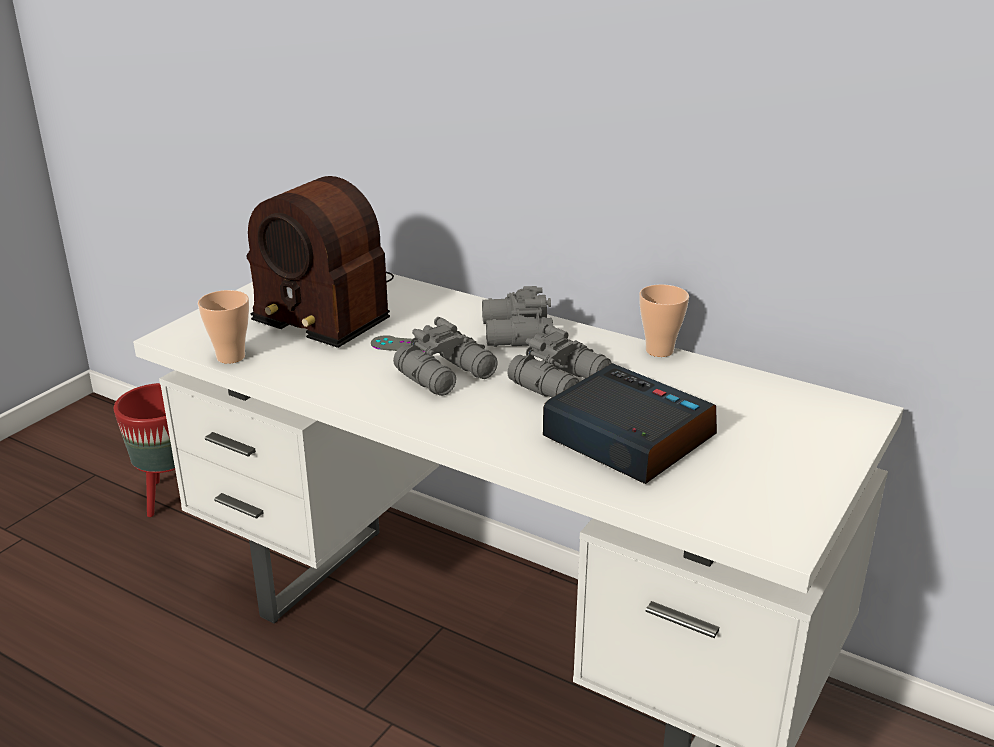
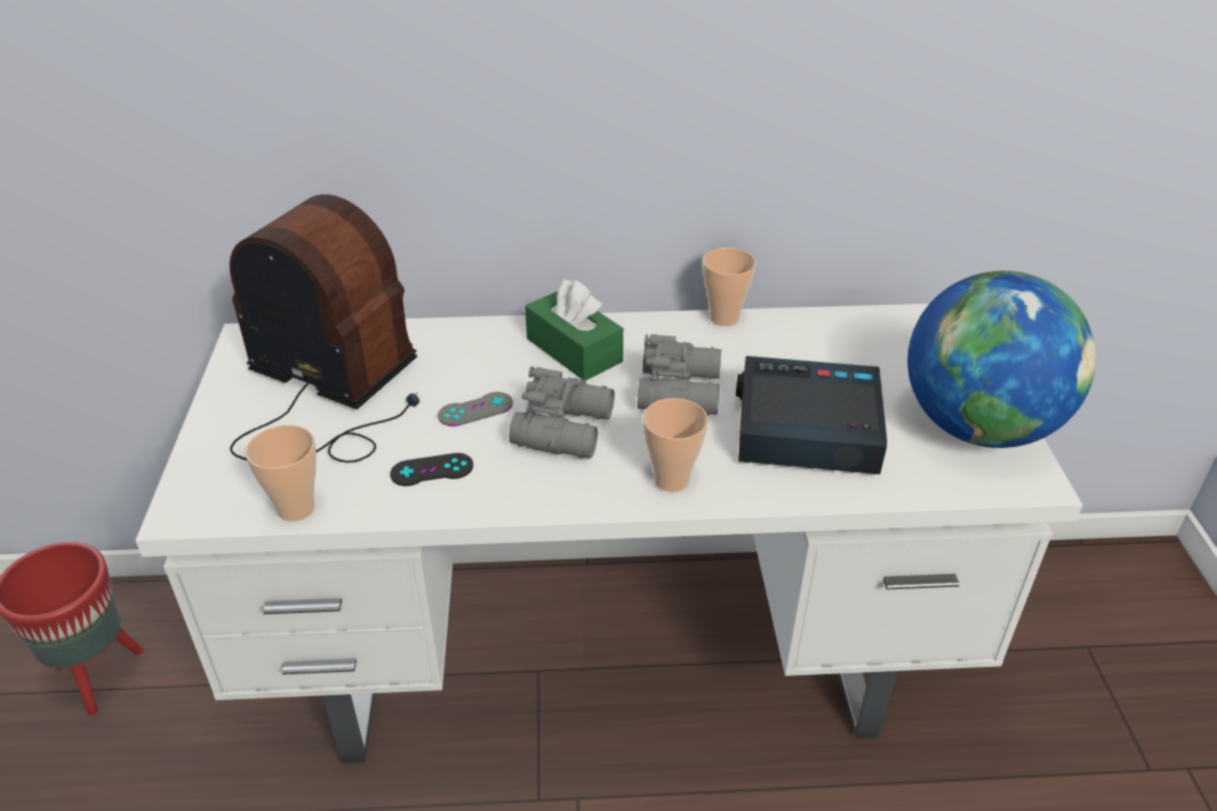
camera: 35 degrees left, 10 degrees up
radio [246,176,394,348] -> radio turned 150 degrees counterclockwise [229,194,420,463]
grey binoculars [482,286,553,347] -> green tissue box [525,280,623,380]
none -> black game controller [390,453,473,486]
none -> cup [643,398,708,492]
none -> globe [908,271,1096,448]

